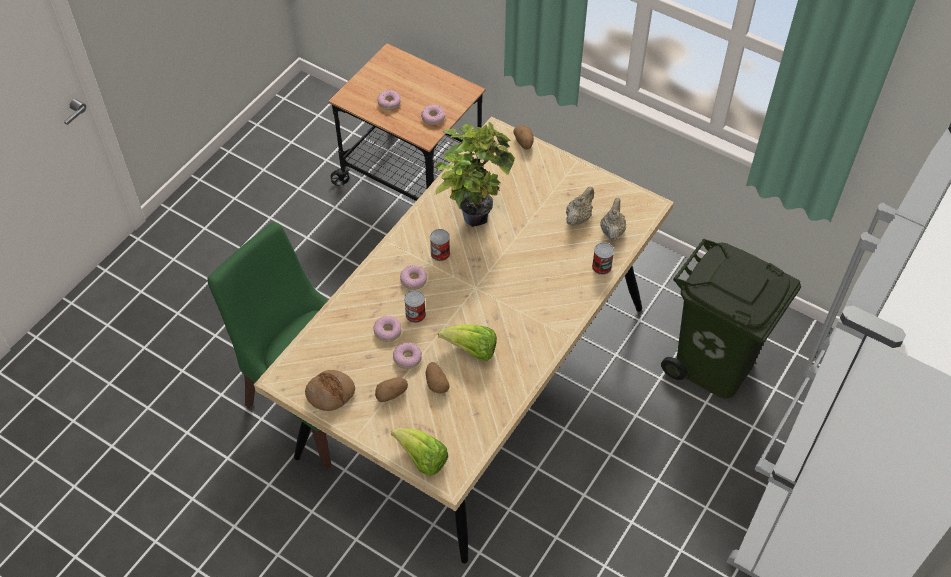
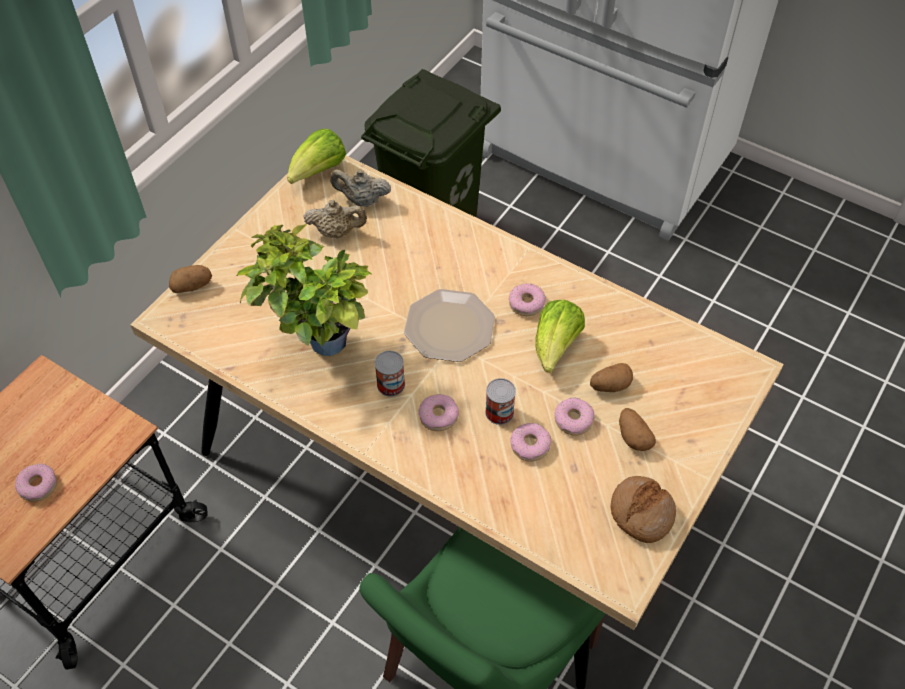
camera: 90 degrees left, 0 degrees up
lettuce [391,428,448,476] -> lettuce moved to [287,129,346,184]
donut [421,105,445,125] -> donut moved to [509,283,545,316]
beige teapot [566,187,594,225] -> beige teapot turned 150 degrees clockwise [304,200,367,238]
can [592,242,614,275] -> none
none -> plate [404,289,495,362]

